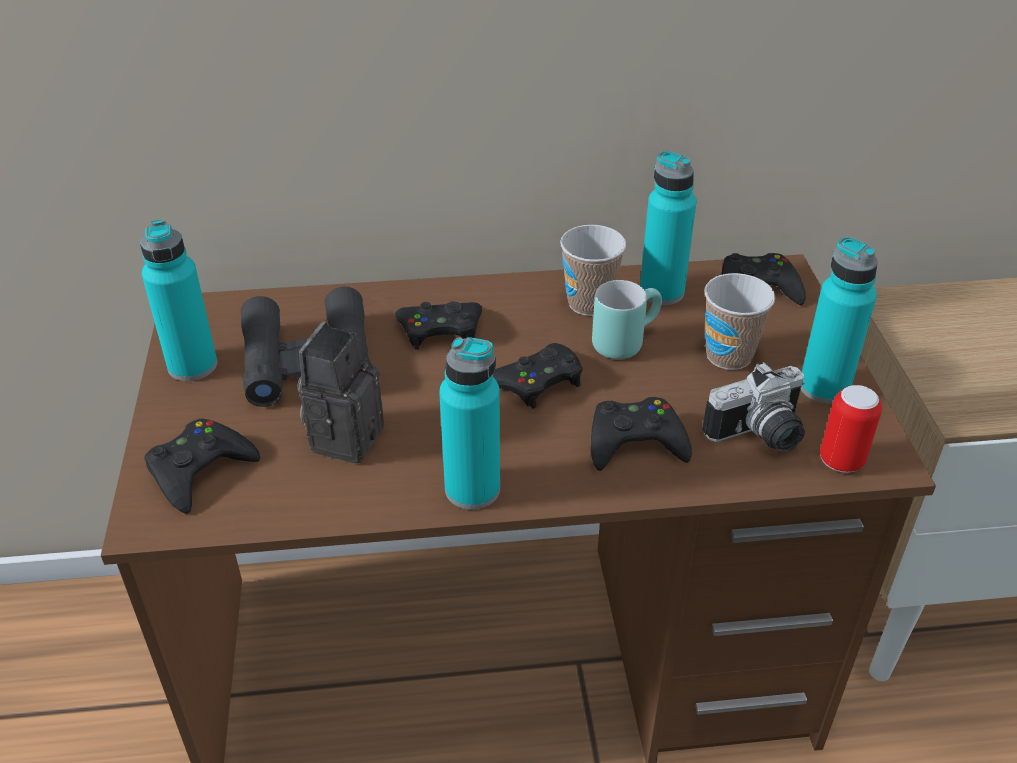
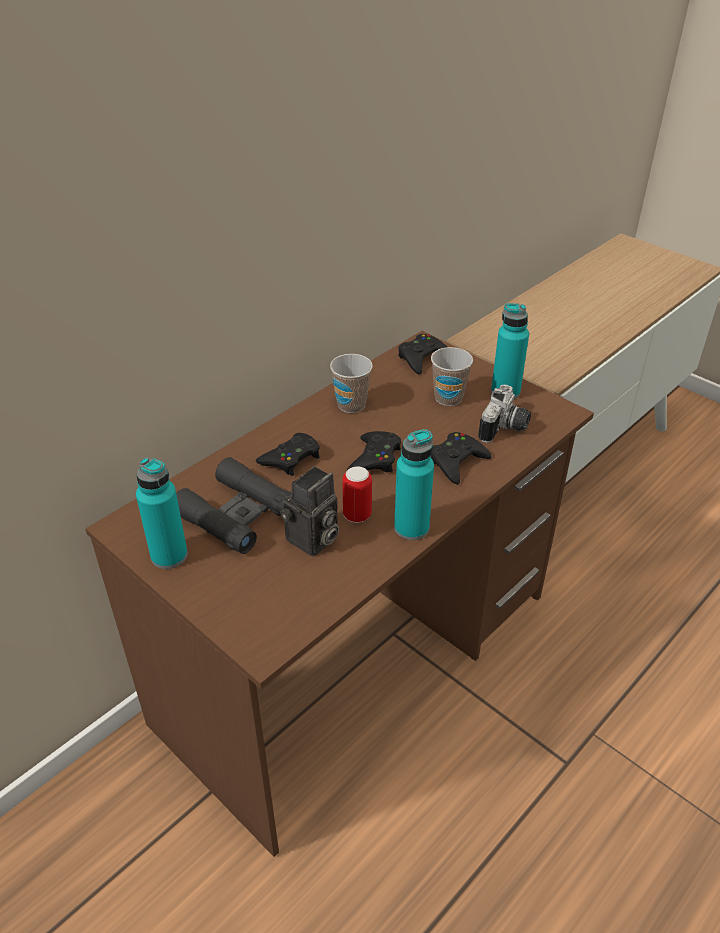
camera: 40 degrees left, 0 degrees up
black game controller [144,419,260,514] -> none
camera [297,322,384,464] -> camera turned 120 degrees counterclockwise [280,466,339,556]
turquoise mug [592,280,662,359] -> none
turquoise bottle [640,151,697,305] -> none
can [820,385,882,473] -> can moved to [342,466,372,523]

